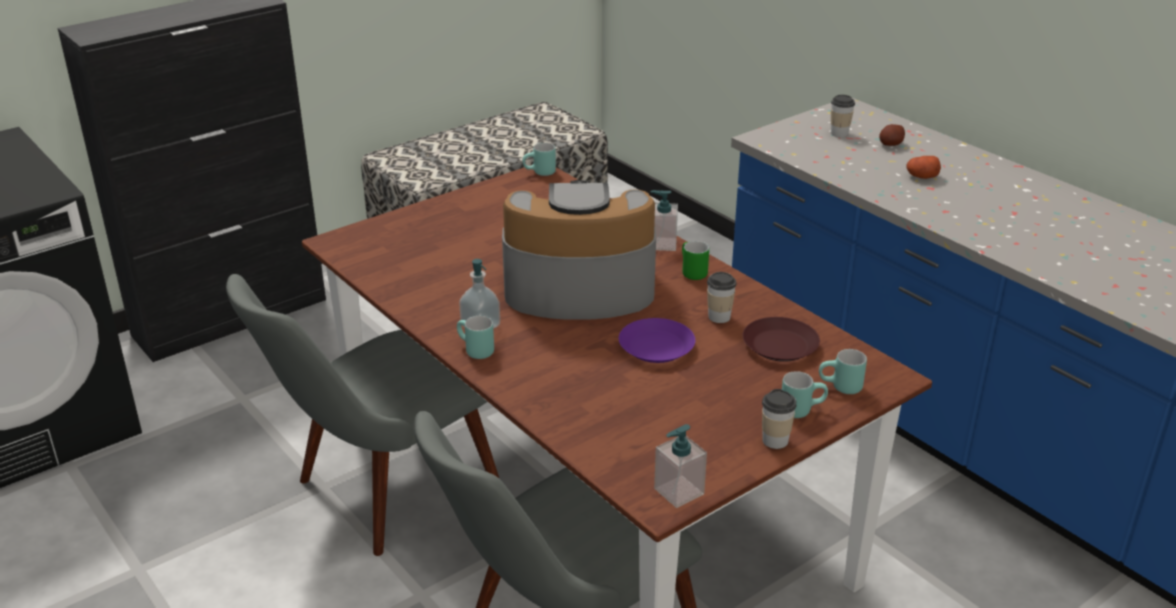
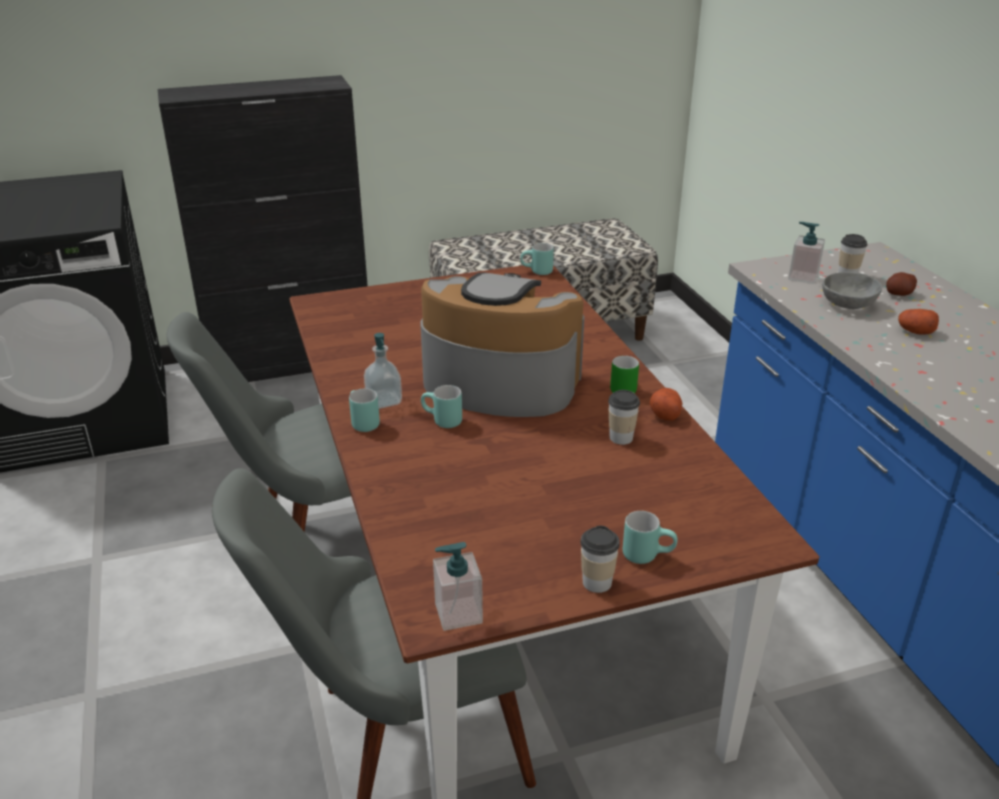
camera: 20 degrees right, 0 degrees up
purple plate [619,318,695,363] -> none
soap dispenser [651,190,678,251] -> soap dispenser moved to [788,222,825,284]
brown plate [743,317,820,362] -> none
turquoise mug [819,349,867,394] -> turquoise mug moved to [421,385,462,428]
none -> potato [649,388,683,421]
none -> grey bowl [822,272,882,309]

